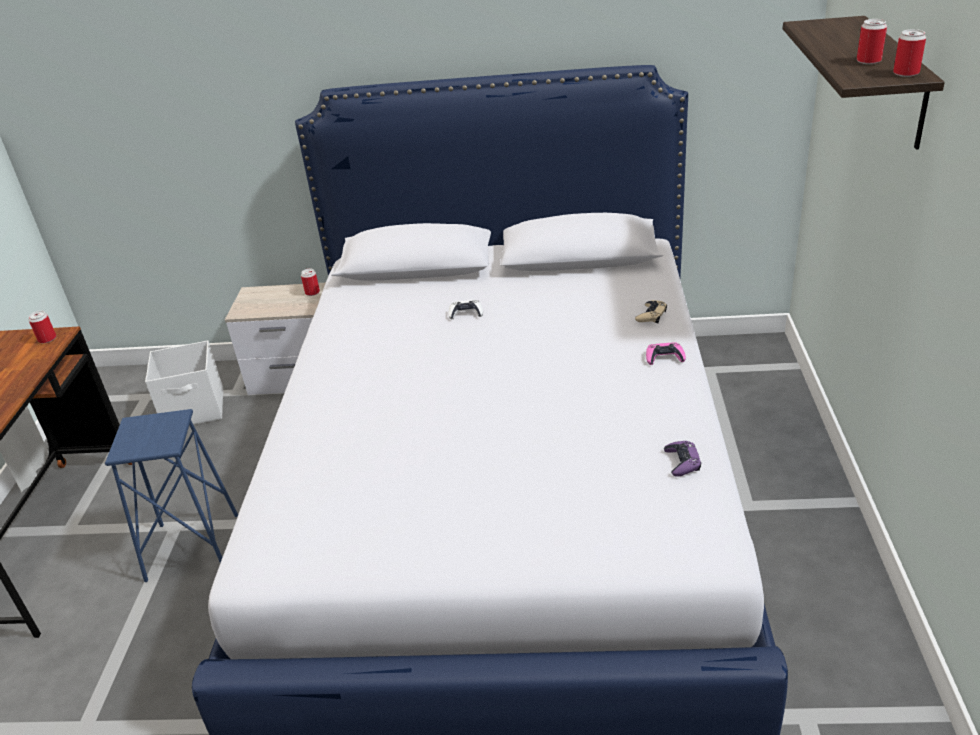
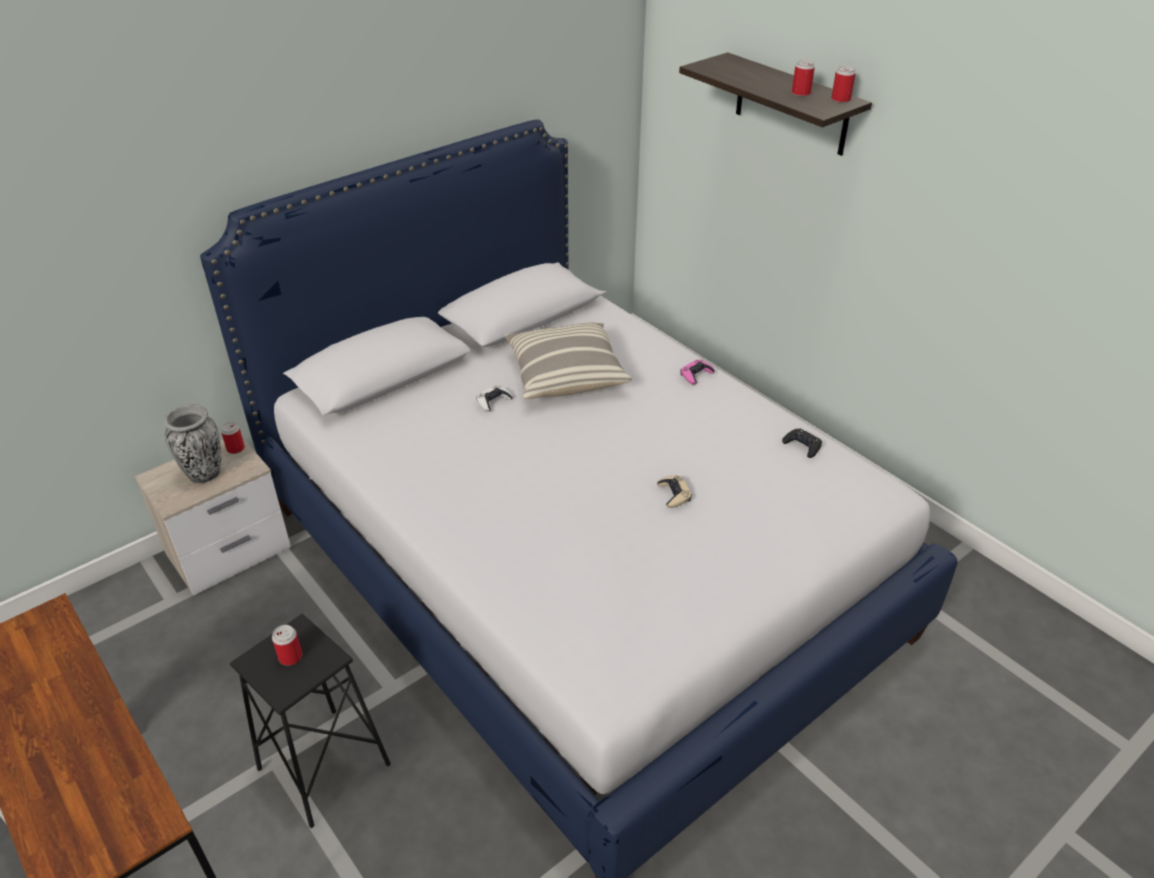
camera: 45 degrees left, 5 degrees up
can [29,311,56,343] -> can moved to [272,625,302,666]
blue stool [105,409,238,582] -> black stool [230,614,391,828]
white storage box [145,340,223,426] -> none
beige game controller [635,300,667,323] -> beige game controller moved to [657,475,692,508]
purple game controller [664,441,701,477] -> black game controller [782,429,822,458]
none -> vase [164,404,222,483]
none -> pillow [505,322,632,399]

